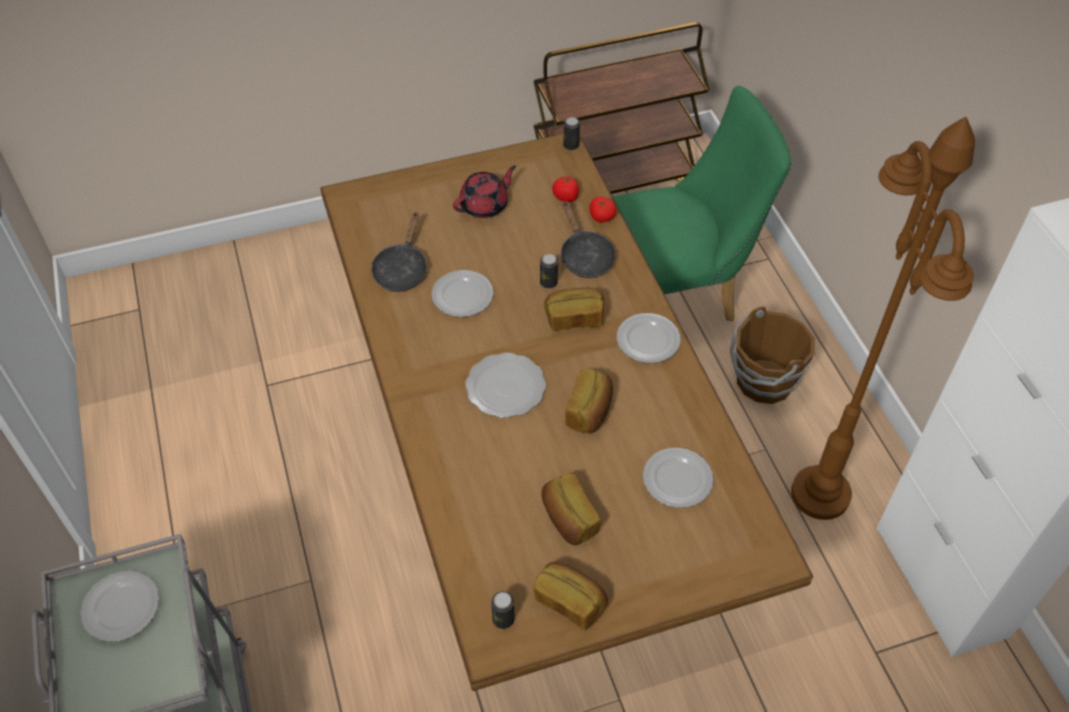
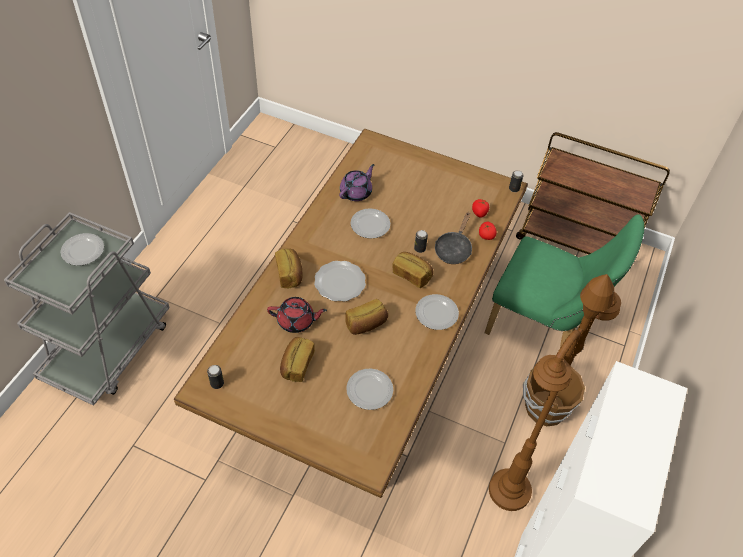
camera: 40 degrees right, 0 degrees up
black frying pan [371,213,427,292] -> purple teapot [339,164,375,201]
red teapot [453,165,516,218] -> red teapot moved to [267,297,327,333]
bread [533,562,608,630] -> bread moved to [275,249,303,288]

